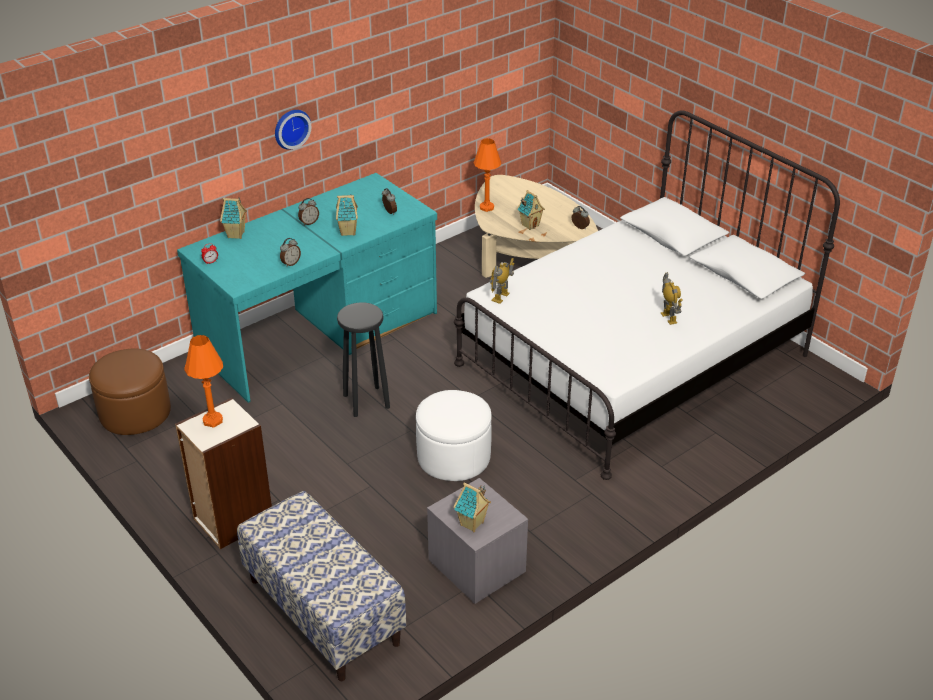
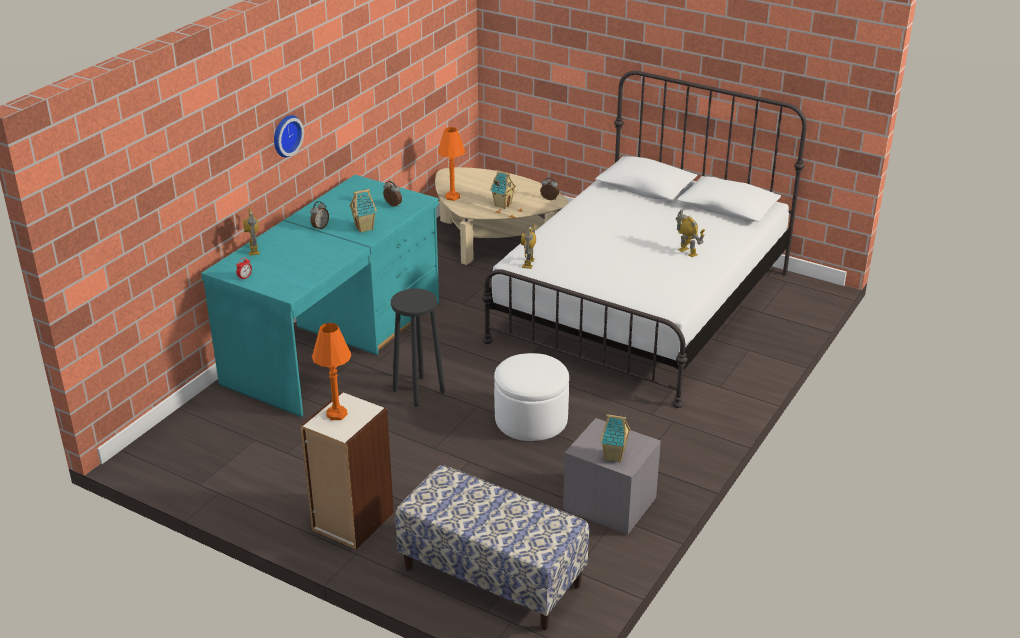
camera: 20 degrees left, 5 degrees down
brown ottoman [89,349,171,435] -> none
toy house [220,198,247,239] -> toy robot [243,208,259,256]
alarm clock [280,238,301,267] -> none

